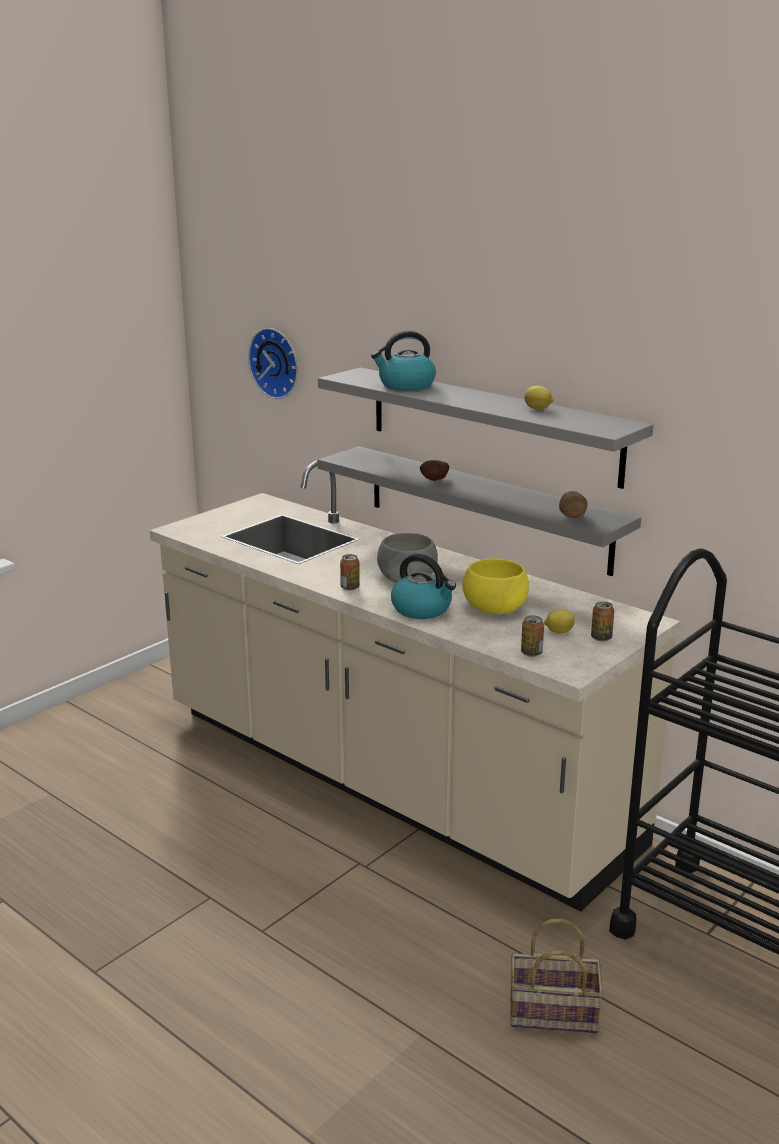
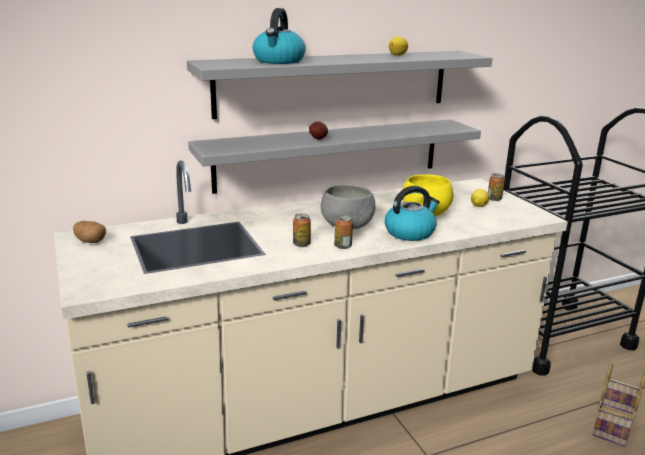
camera: 65 degrees left, 0 degrees up
wall clock [248,328,298,399] -> none
can [521,616,544,657] -> can moved to [293,213,311,247]
potato [559,491,587,518] -> potato moved to [73,221,106,243]

